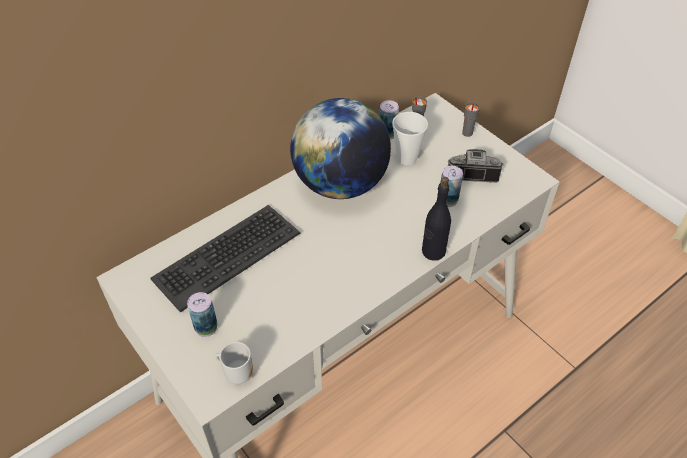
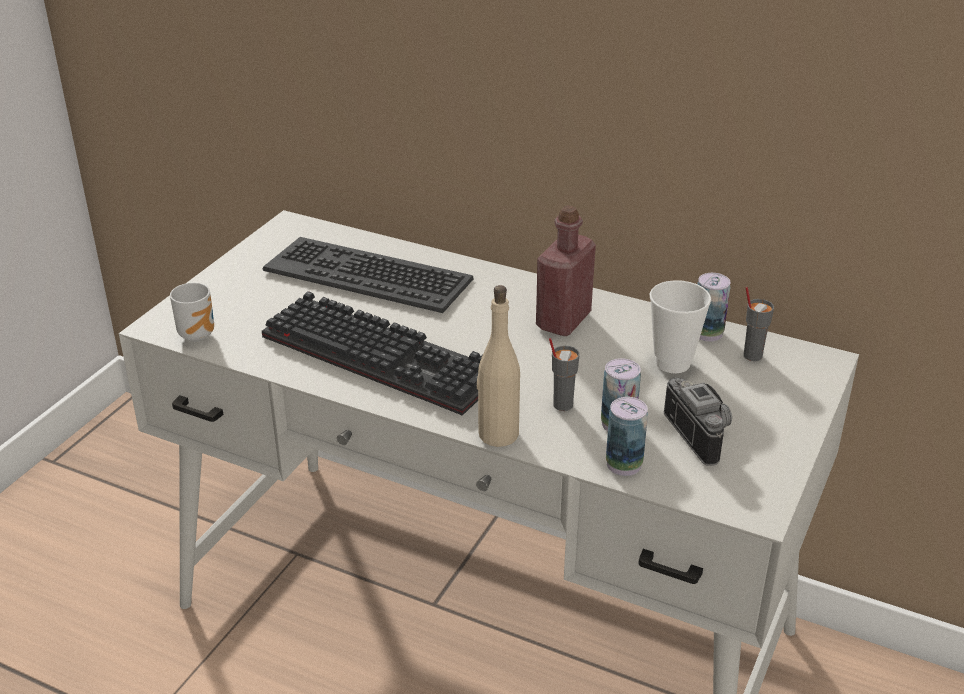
camera: 65 degrees right, 15 degrees down
can [187,292,218,337] -> can moved to [606,397,648,476]
globe [290,98,391,199] -> red bottle [536,206,596,336]
black bottle [422,177,451,261] -> beige bottle [477,285,520,447]
grey cup [462,102,480,137] -> grey cup moved to [549,338,580,411]
none -> keyboard [262,291,483,416]

